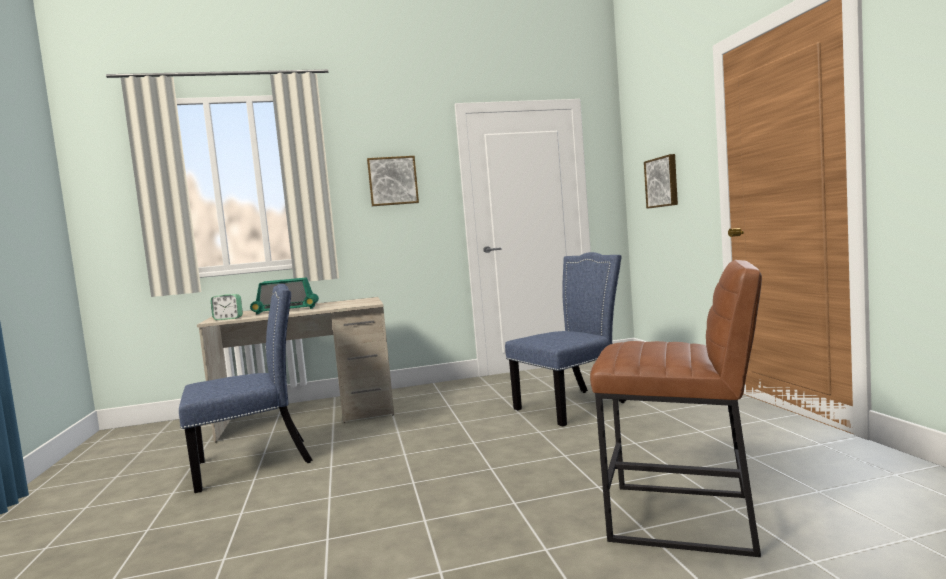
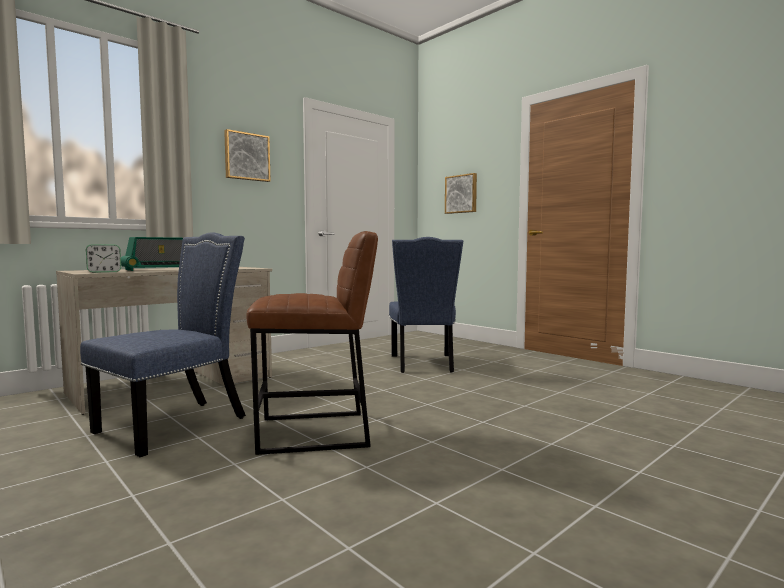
camera: 30 degrees left, 0 degrees up
blue chair [505,252,626,427] -> blue chair turned 150 degrees clockwise [389,237,463,373]
brown chair [590,260,762,557] -> brown chair moved to [246,231,378,455]

